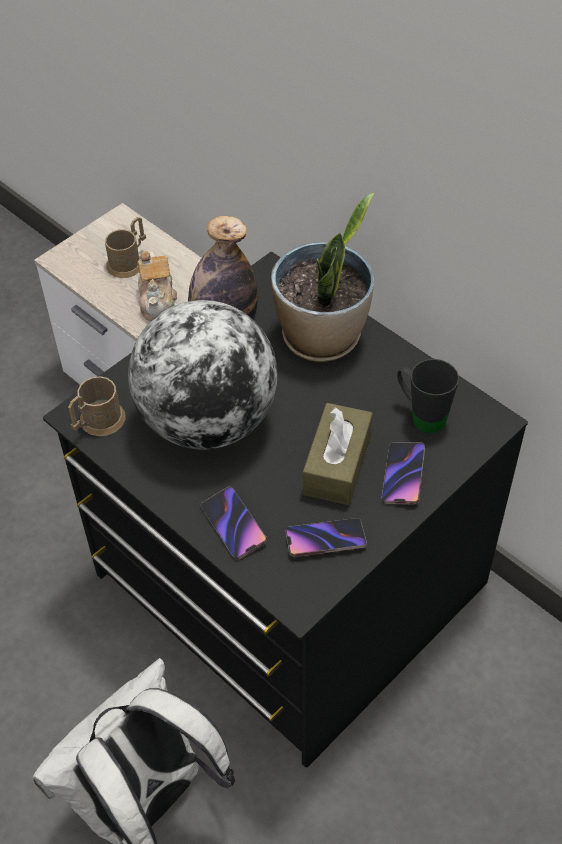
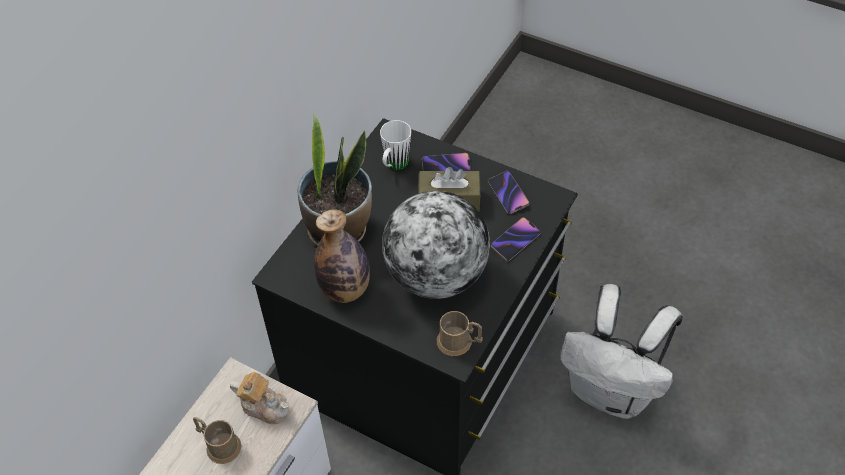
camera: 105 degrees left, 0 degrees up
teapot [137,251,177,321] -> teapot turned 45 degrees clockwise [230,372,289,424]
black mug [397,359,459,433] -> white mug [380,120,411,170]

